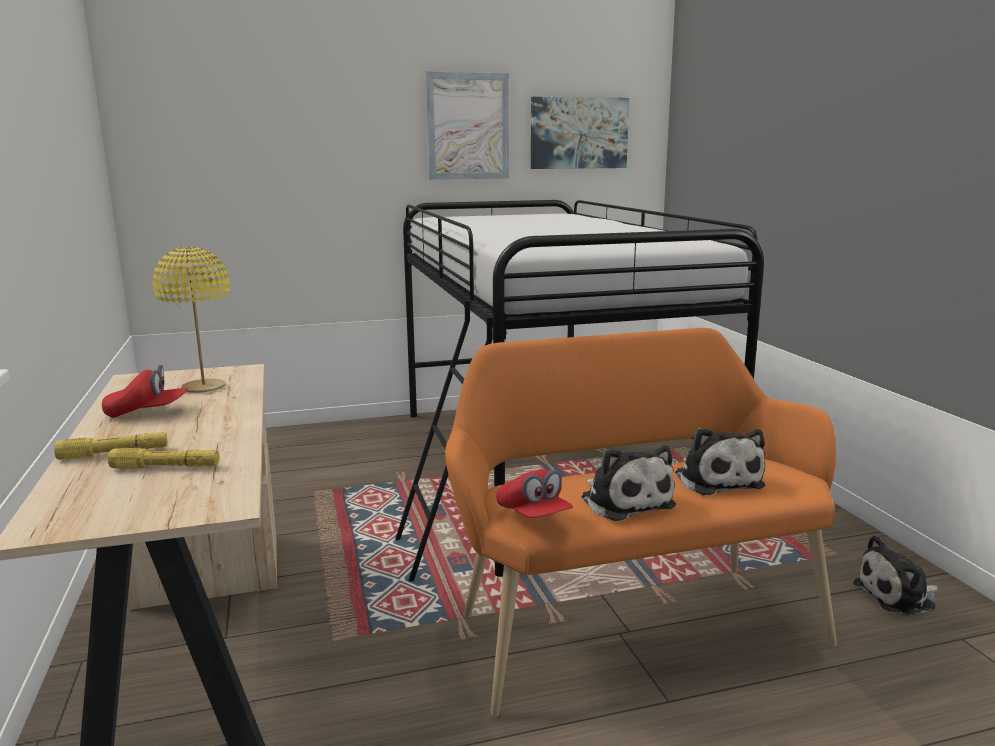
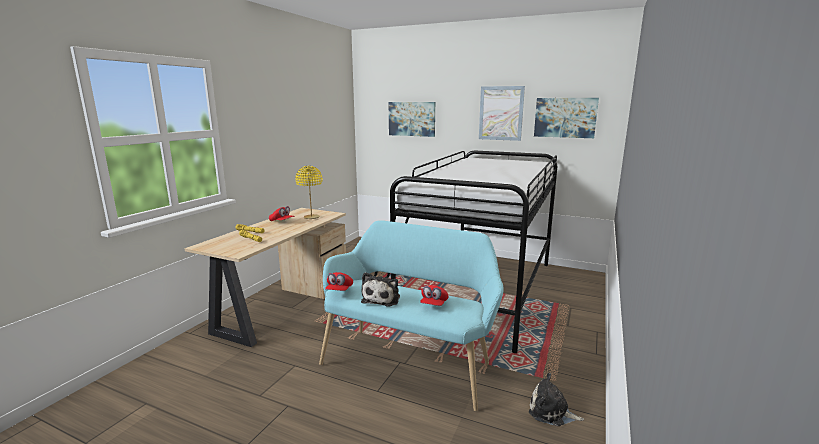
camera: 40 degrees right, 0 degrees up
orange bench [445,328,837,716] -> turquoise bench [319,220,504,411]
plush toy [675,428,765,495] -> red cap [420,285,449,306]
none -> picture [389,102,435,137]

